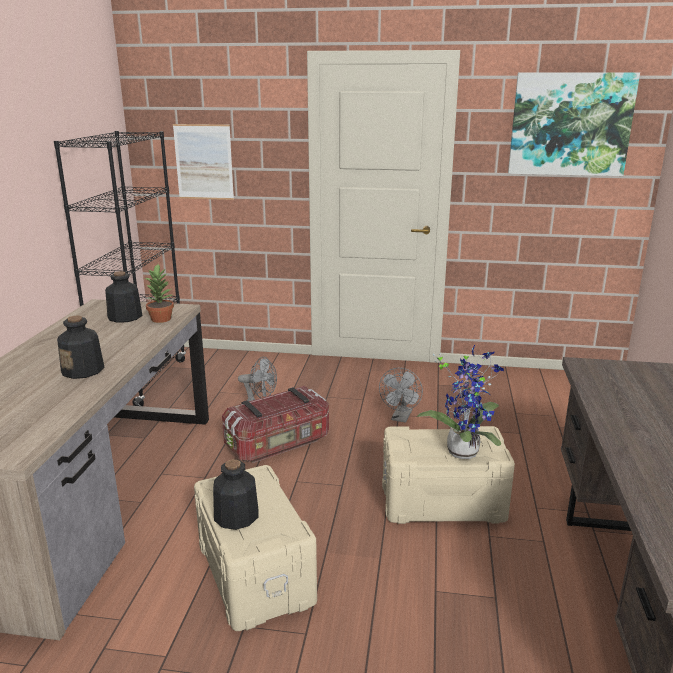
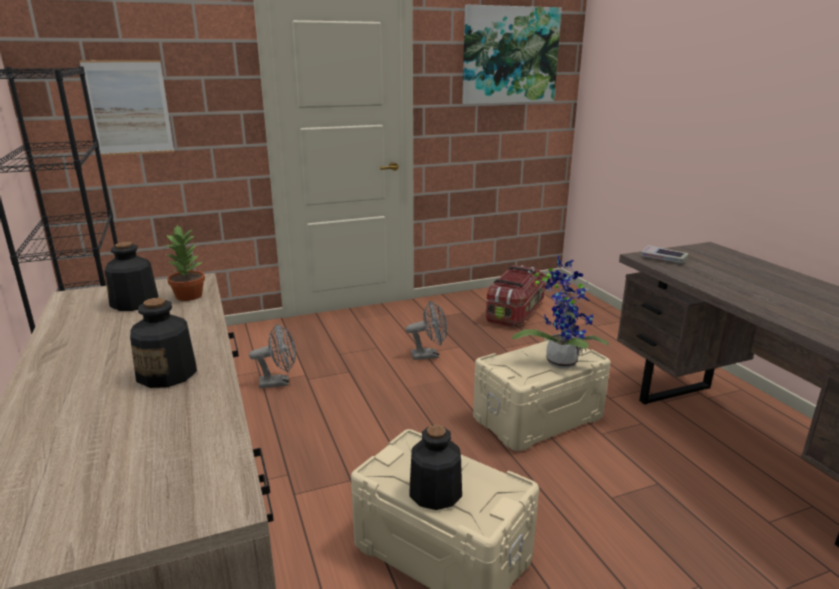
camera: 30 degrees left, 0 degrees up
storage box [222,386,329,463] -> storage box moved to [486,265,547,327]
grey fan [379,368,423,423] -> grey fan turned 90 degrees counterclockwise [406,301,447,360]
none -> book [641,245,689,263]

